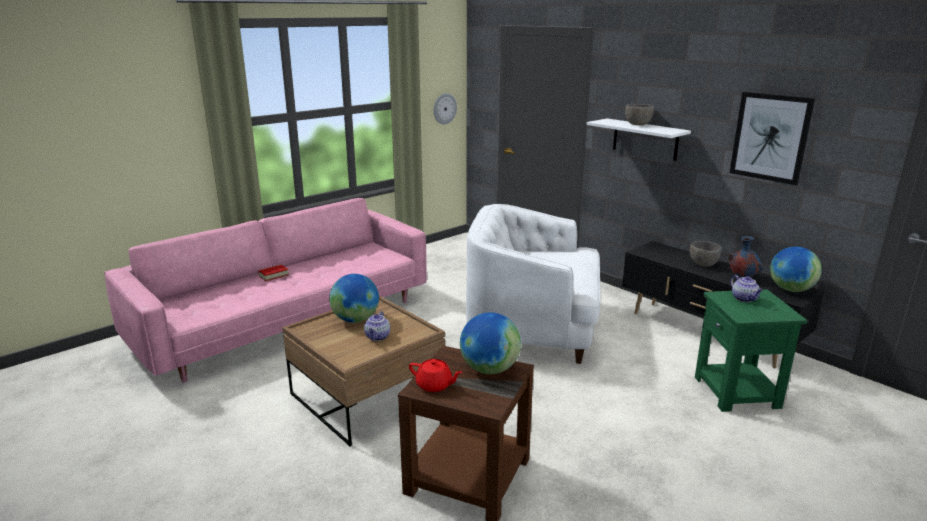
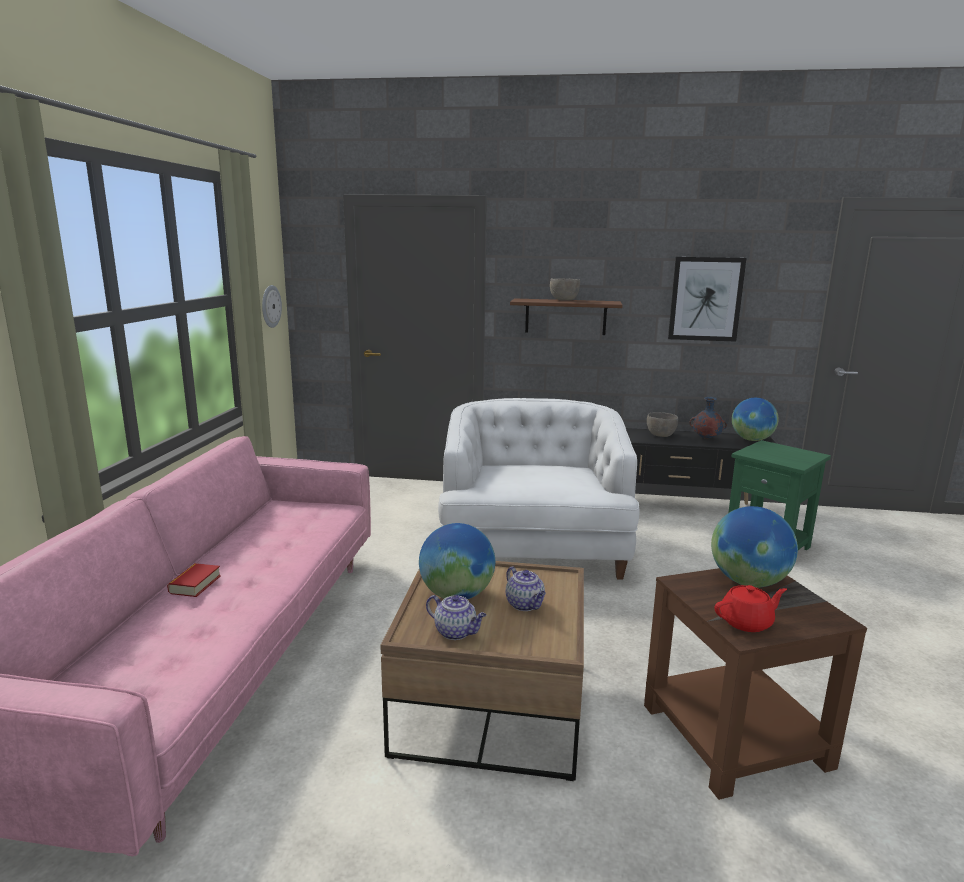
camera: 40 degrees left, 5 degrees down
white armchair [466,204,601,364] -> white armchair turned 120 degrees clockwise [438,398,640,580]
white shelf [586,118,691,161] -> brown shelf [510,298,623,335]
teapot [731,275,763,302] -> teapot moved to [426,595,486,640]

